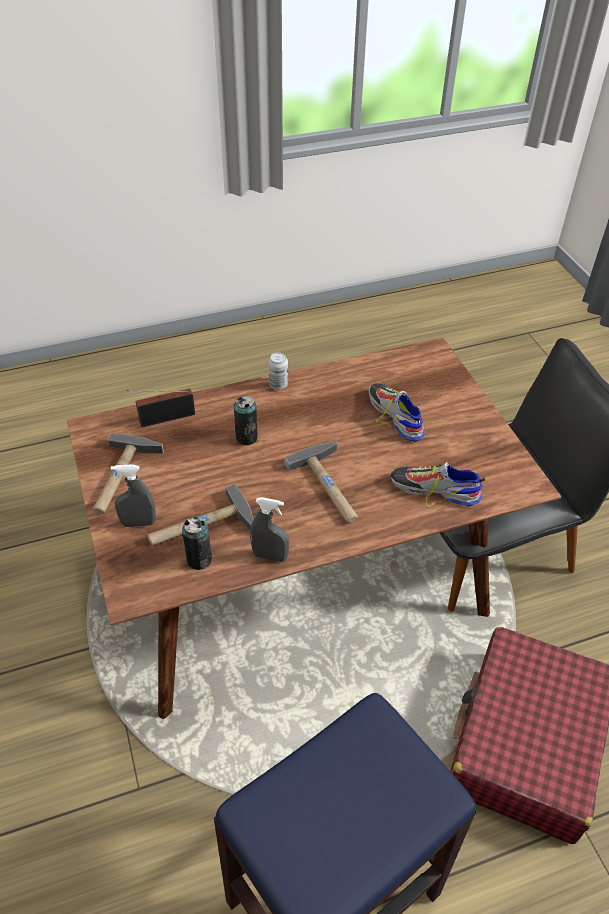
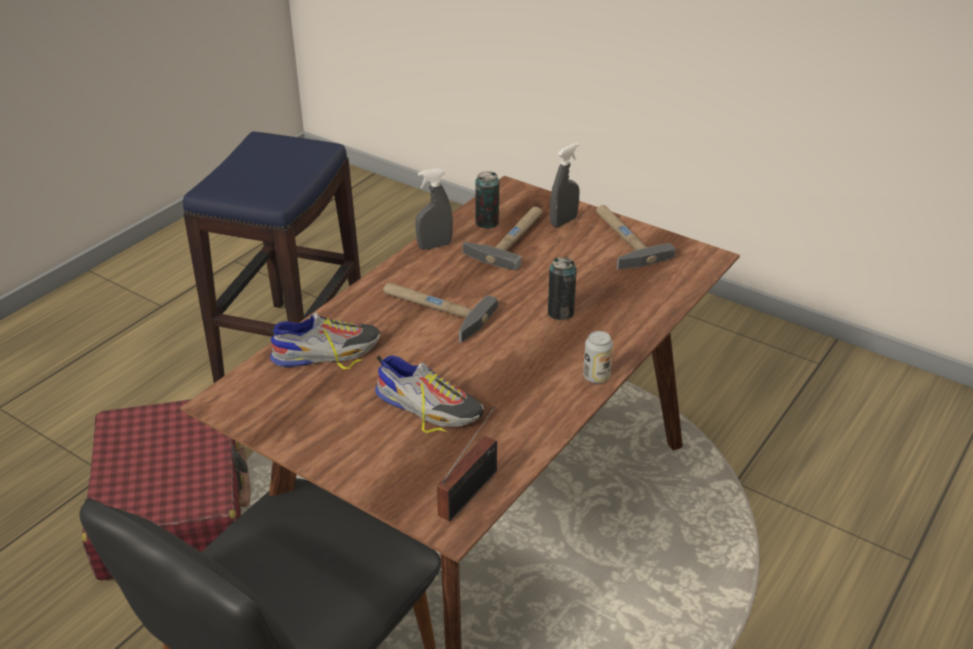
camera: 145 degrees right, 10 degrees down
radio [127,388,195,427] -> radio moved to [437,406,497,521]

